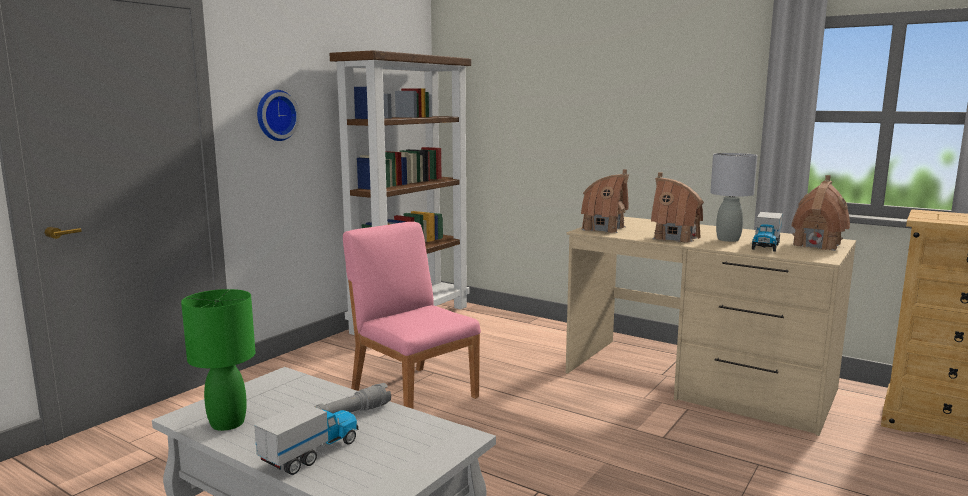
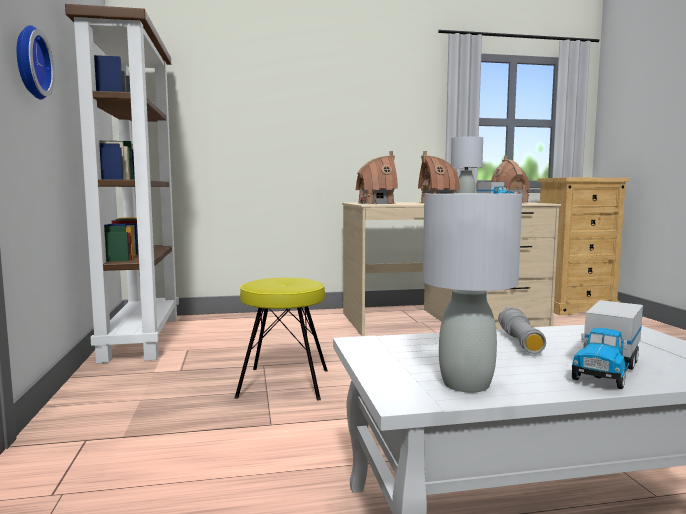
camera: 45 degrees left, 5 degrees down
green table lamp [181,289,255,431] -> grey table lamp [423,193,522,393]
toy truck [254,403,358,475] -> toy truck turned 135 degrees counterclockwise [572,300,643,389]
pink chair [343,222,481,409] -> yellow stool [235,278,328,400]

